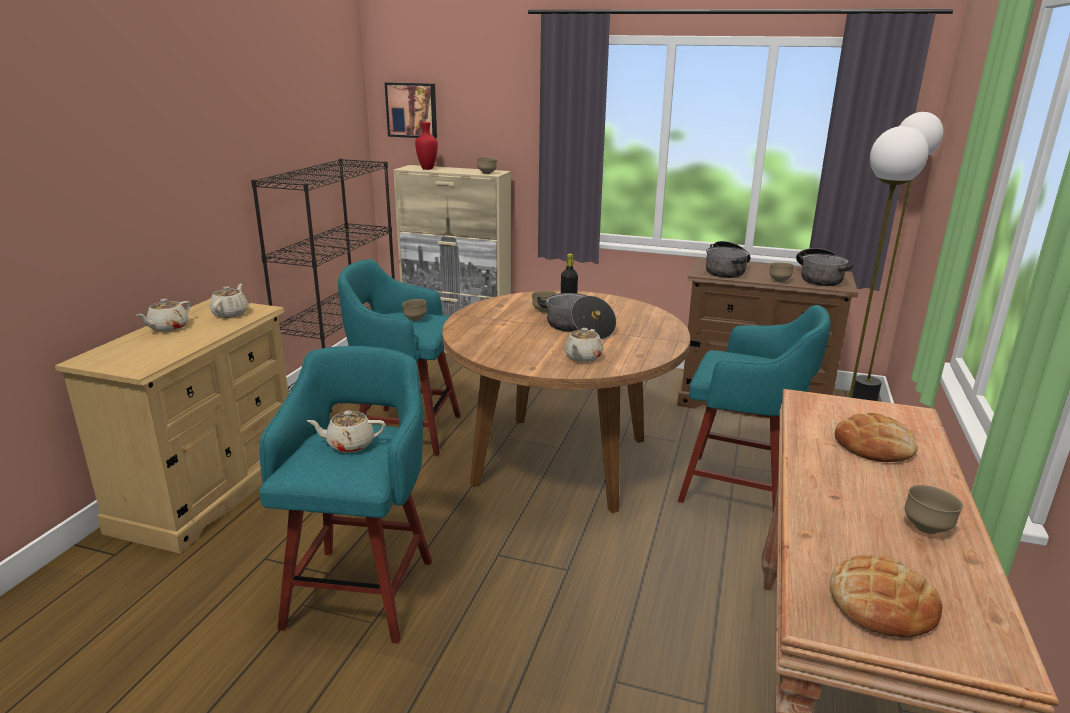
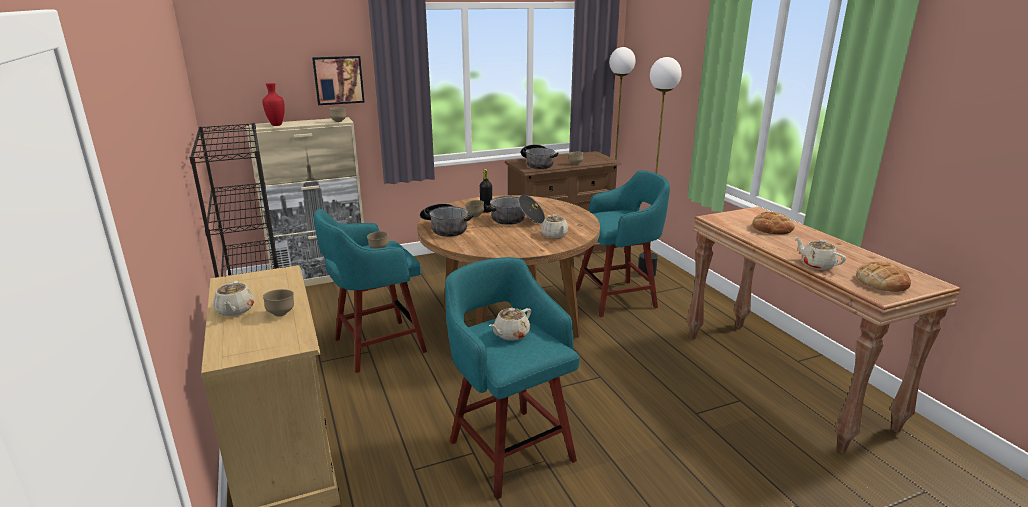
camera: 40 degrees left, 0 degrees up
beige teapot [210,284,248,318] -> beige teapot moved to [795,237,846,269]
picture [385,82,437,138] -> picture moved to [312,56,365,105]
cooking pot [796,248,853,286] -> cooking pot moved to [420,203,474,237]
brown bowl [905,485,963,534] -> brown bowl moved to [263,289,294,317]

